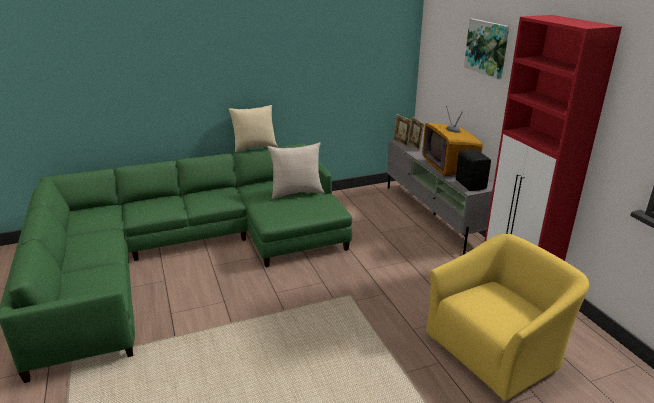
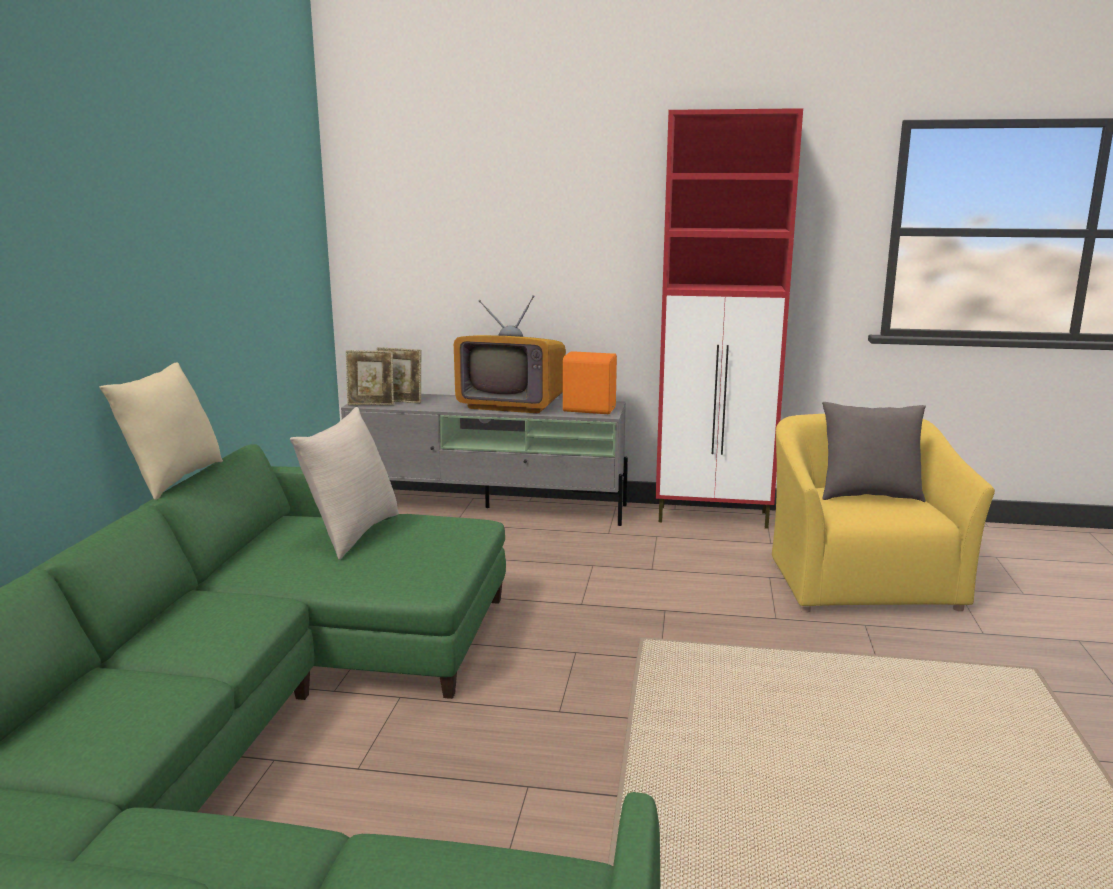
camera: 60 degrees left, 10 degrees down
black speaker [456,149,491,191] -> orange speaker [563,351,617,414]
picture [464,19,509,79] -> none
none -> grey pillow [822,402,926,502]

